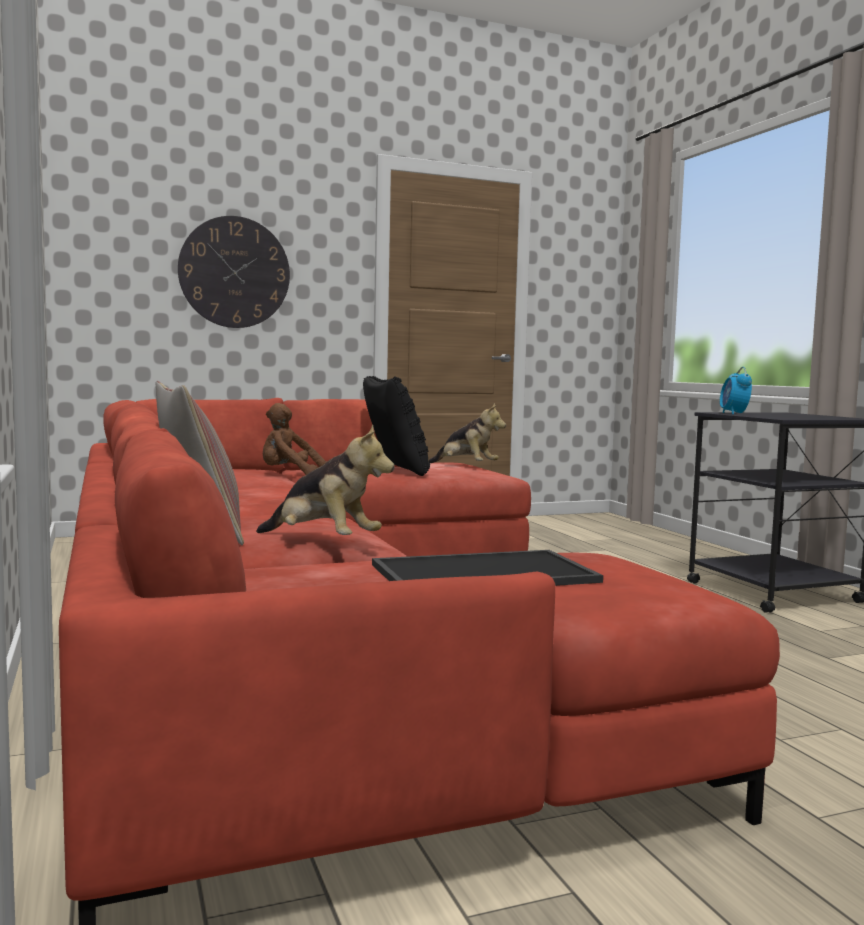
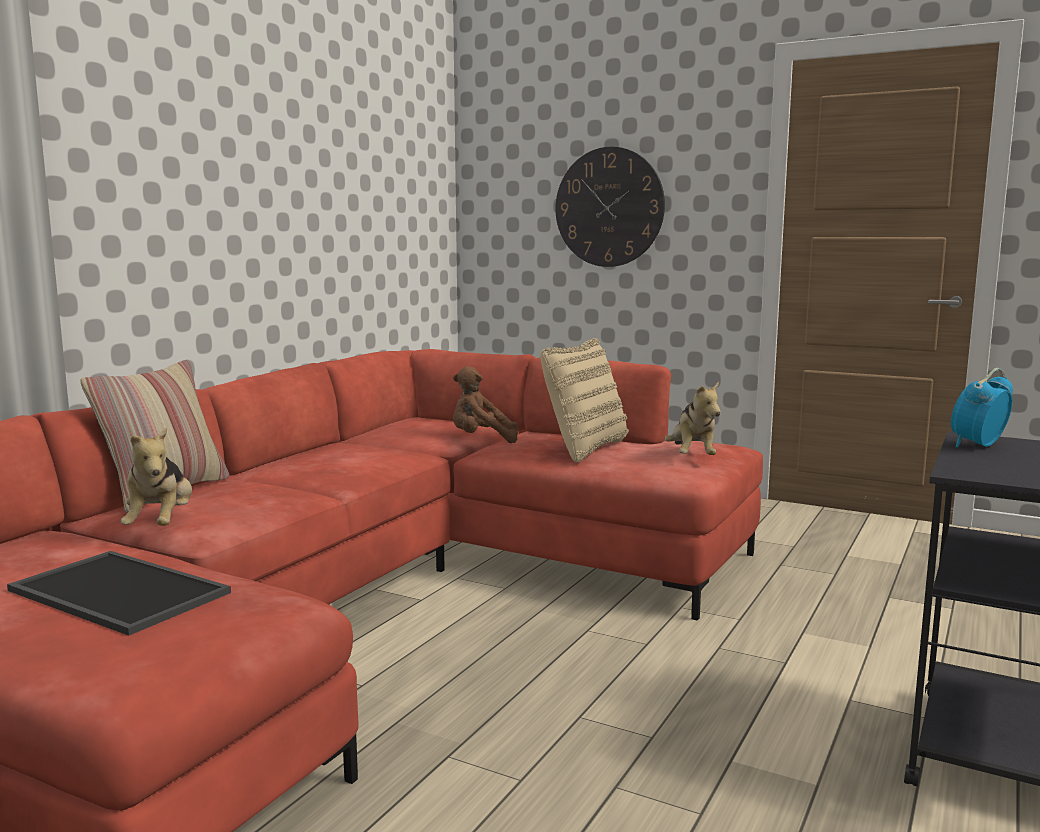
camera: 50 degrees right, 5 degrees up
brown plush toy [263,403,328,475] -> brown plush toy turned 60 degrees counterclockwise [453,366,518,443]
black pillow [363,376,430,476] -> beige pillow [540,338,629,463]

